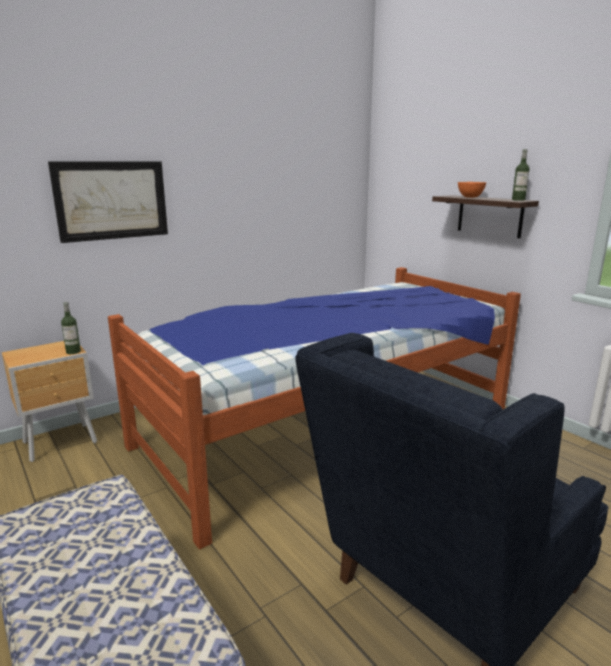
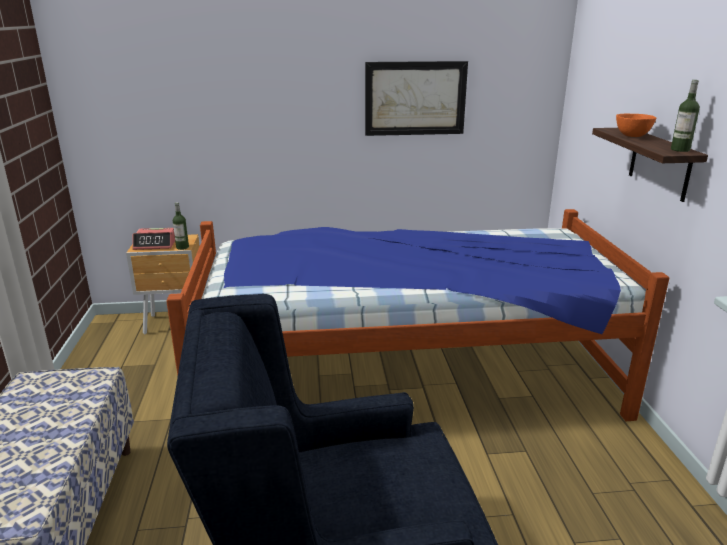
camera: 30 degrees right, 5 degrees up
picture [48,162,168,243] -> picture moved to [365,61,468,136]
none -> alarm clock [132,228,175,250]

